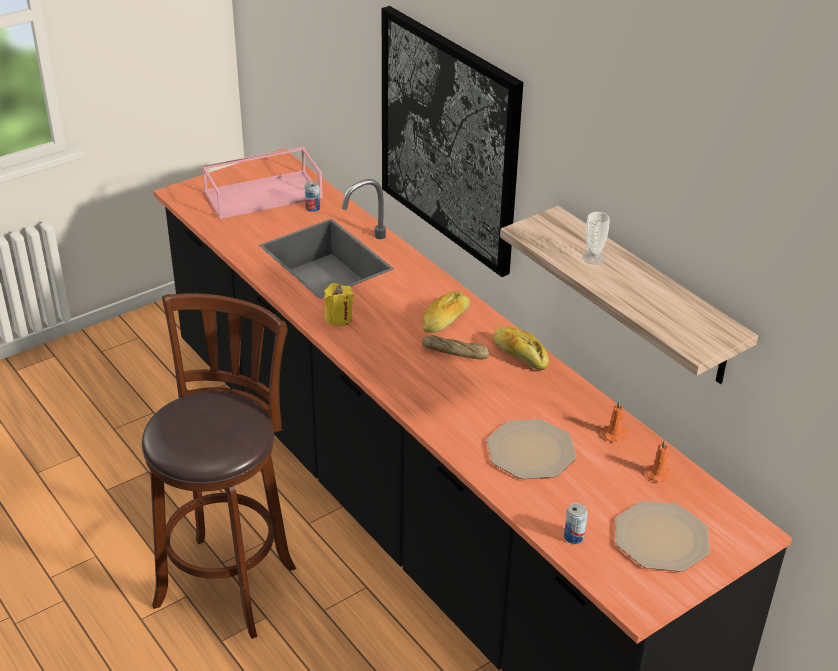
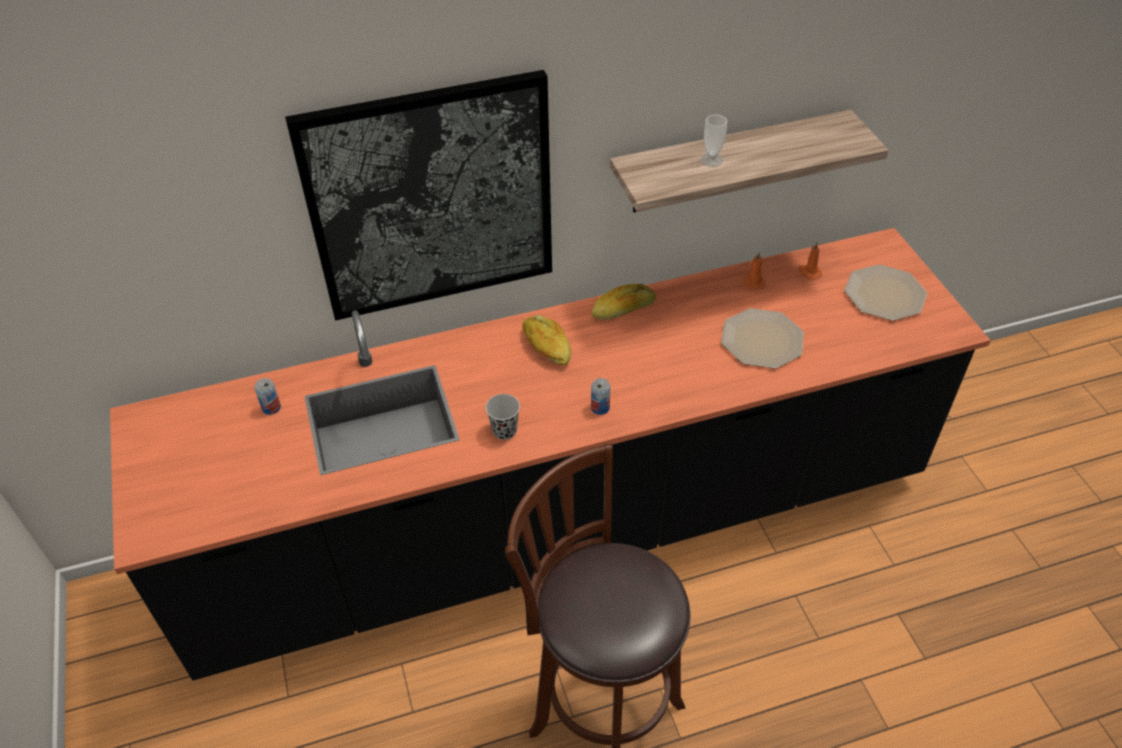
camera: 70 degrees left, 10 degrees up
pink tray [202,147,323,219] -> none
yellow candle [324,283,354,326] -> black cup [486,394,520,440]
bread [422,335,490,359] -> none
can [564,503,588,544] -> can moved to [591,378,610,415]

